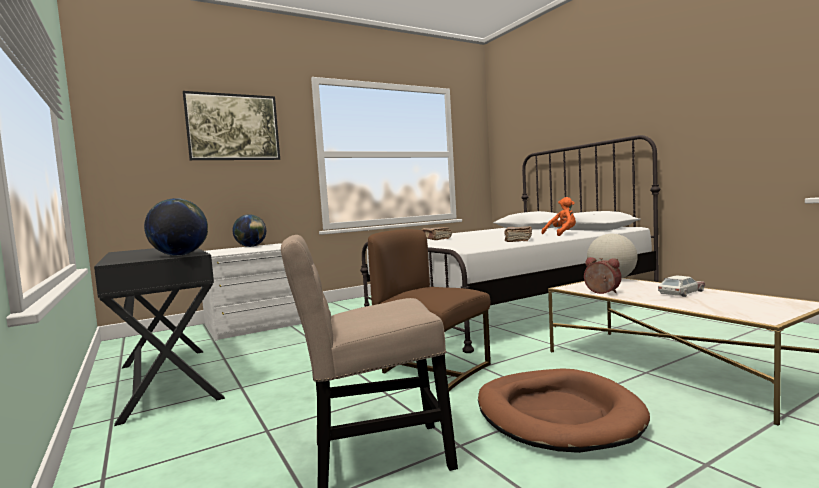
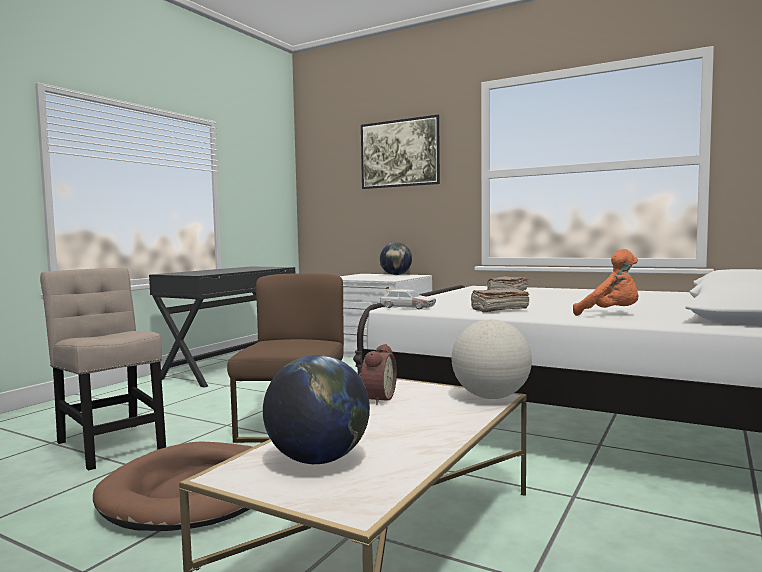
camera: 60 degrees right, 0 degrees up
globe [144,198,208,256] -> globe moved to [263,355,370,464]
toy car [658,275,705,297] -> toy car moved to [380,289,436,310]

